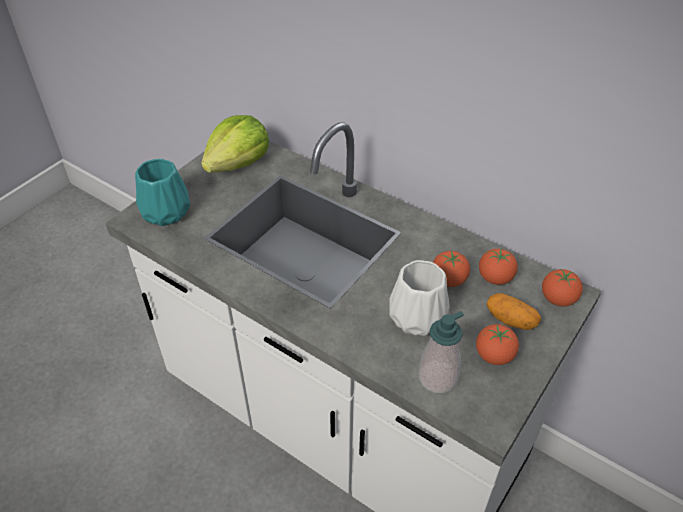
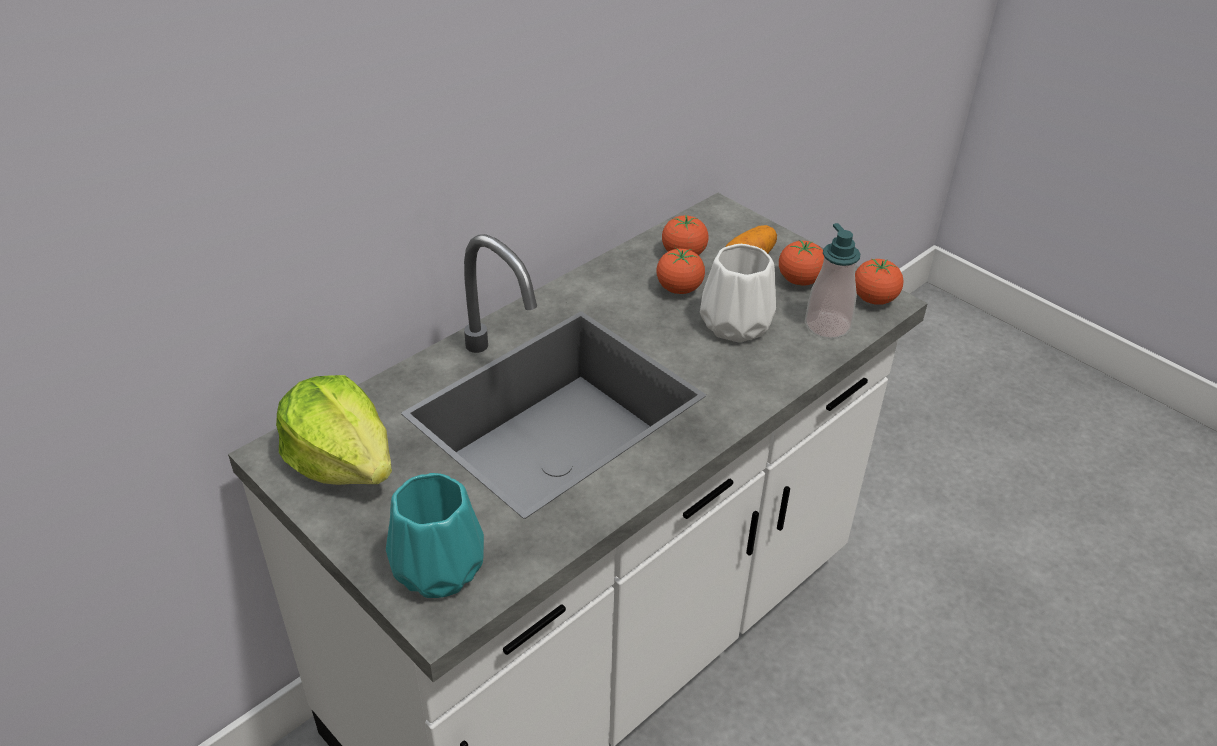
camera: 80 degrees left, 5 degrees down
tomato [542,269,583,307] -> tomato moved to [855,259,904,305]

